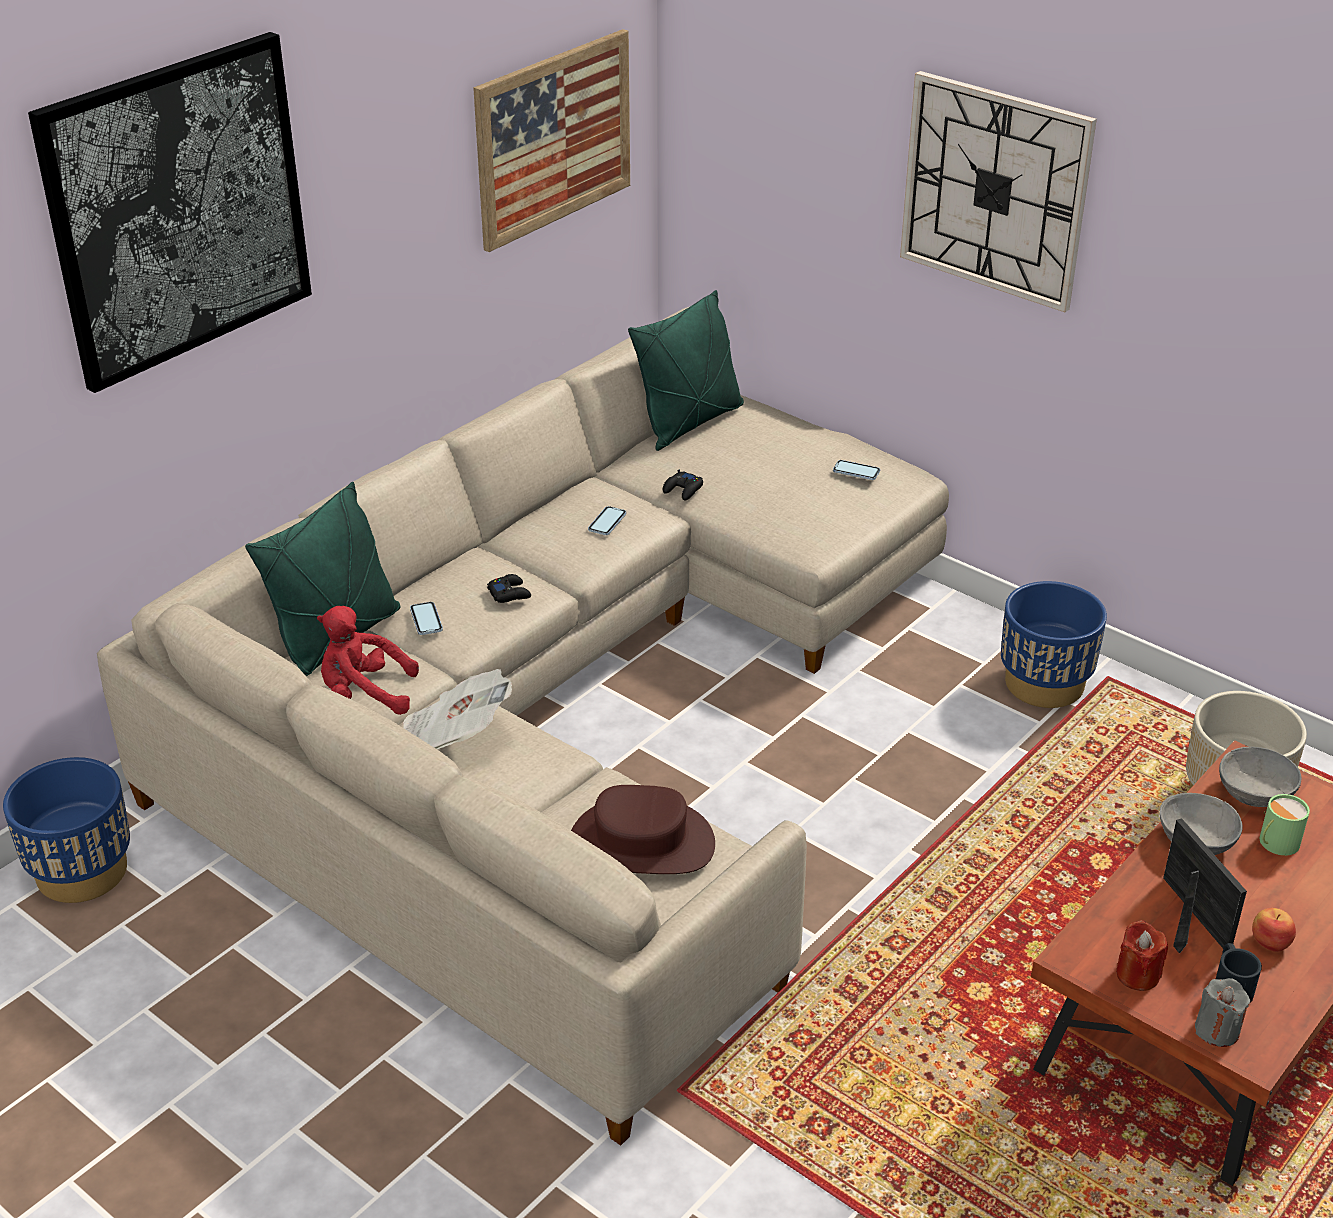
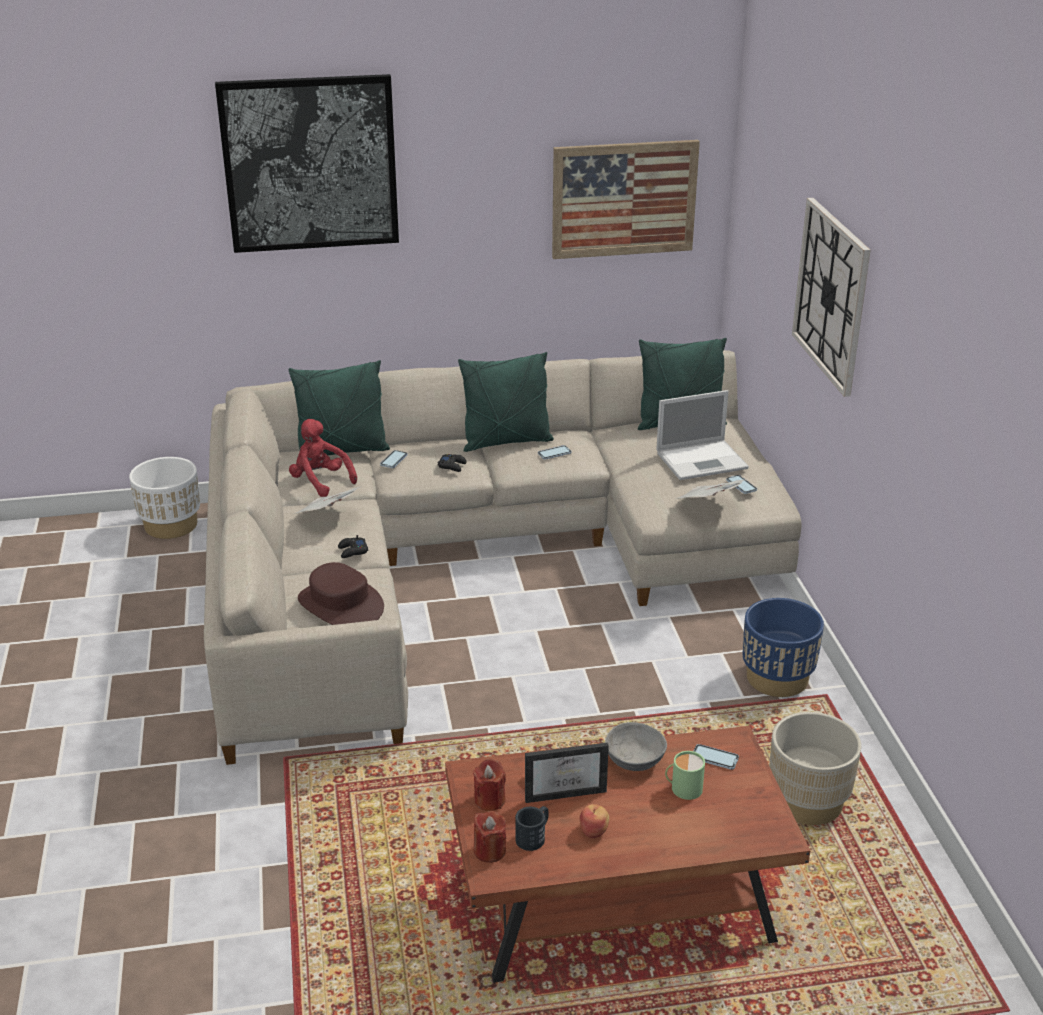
camera: 40 degrees right, 5 degrees down
blue planter [3,757,130,903] -> white planter [129,457,200,539]
black game controller [663,470,703,501] -> black game controller moved to [338,535,368,558]
picture frame [1163,818,1247,953] -> picture frame turned 60 degrees clockwise [525,743,609,803]
grey candle [1195,978,1250,1047] -> red candle [474,811,506,863]
grey bowl [1219,747,1302,807] -> phone [694,744,739,770]
none -> green pillow [458,352,554,452]
none -> laptop [656,390,749,480]
none -> newspaper [675,479,748,499]

